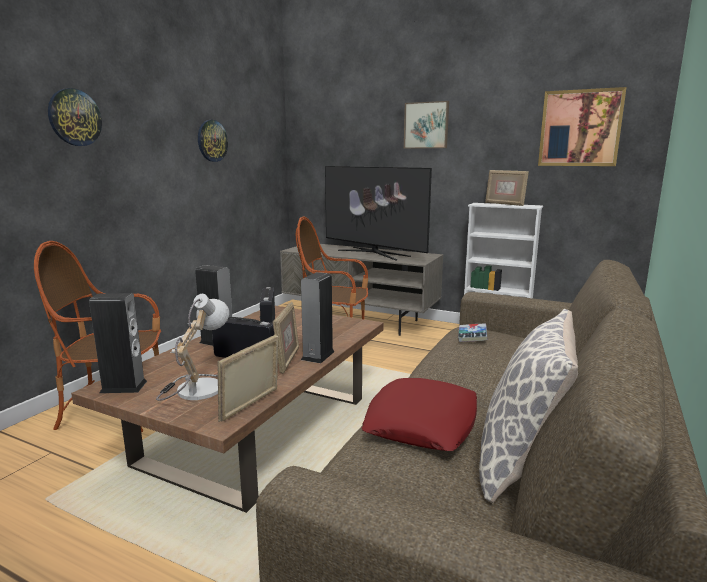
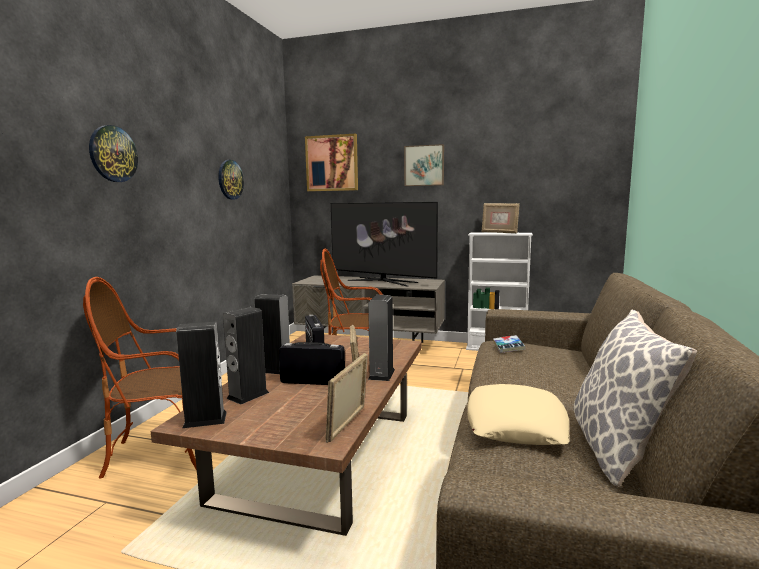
camera: 10 degrees left, 5 degrees down
table lamp [156,294,229,401] -> none
red pillow [361,378,477,451] -> beige pillow [467,384,570,445]
picture [538,87,626,166] -> picture moved to [305,134,358,191]
none -> speaker [223,307,269,405]

